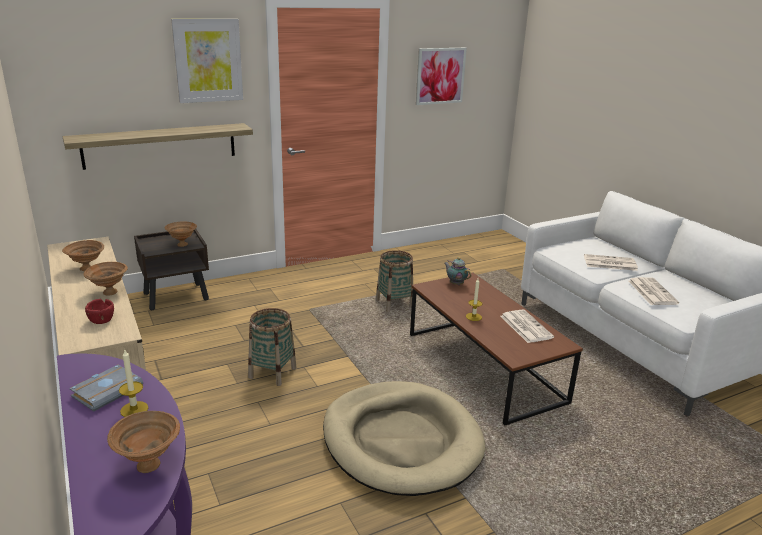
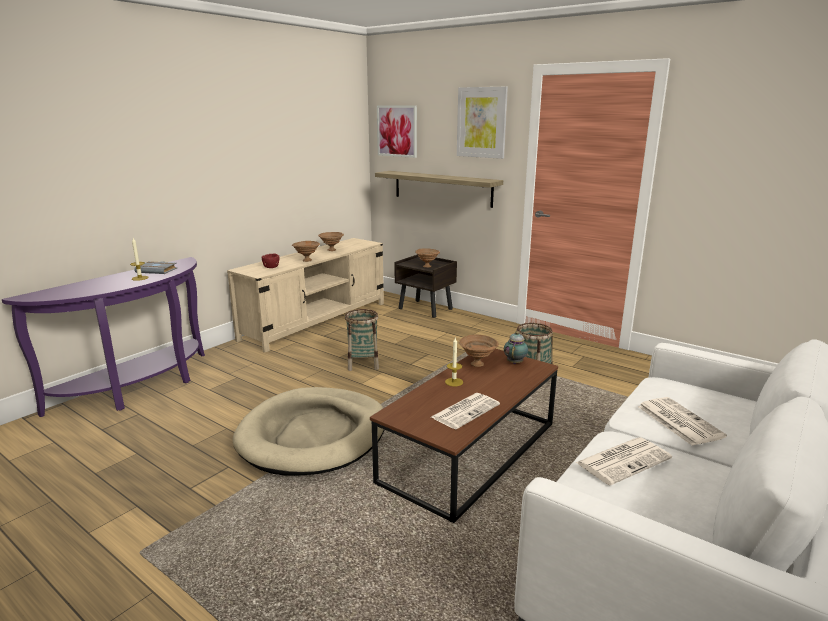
camera: 65 degrees right, 5 degrees down
brown bowl [107,411,180,473] -> brown bowl moved to [459,334,499,367]
picture [416,48,467,105] -> picture moved to [377,106,417,158]

